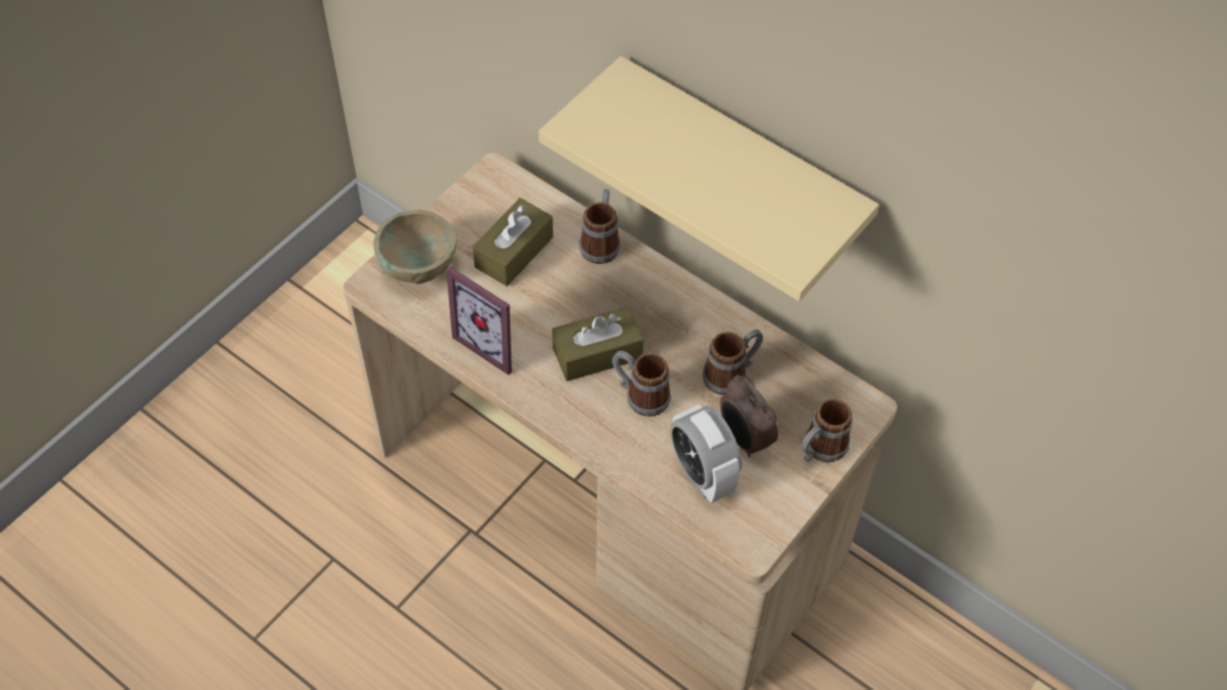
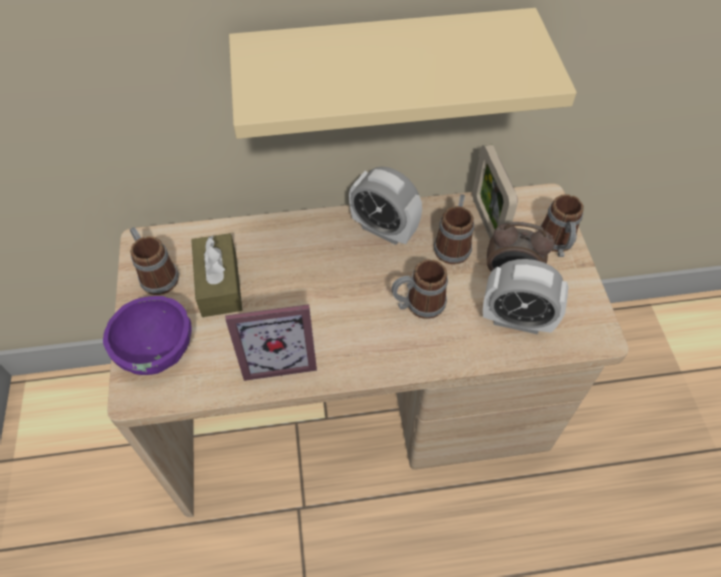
camera: 45 degrees left, 0 degrees up
beige bowl [373,210,457,284] -> purple bowl [103,296,192,375]
brown tissue box [552,307,644,381] -> none
mug [579,189,620,264] -> mug moved to [130,227,179,295]
none -> alarm clock [349,167,422,245]
none -> picture frame [472,144,518,240]

